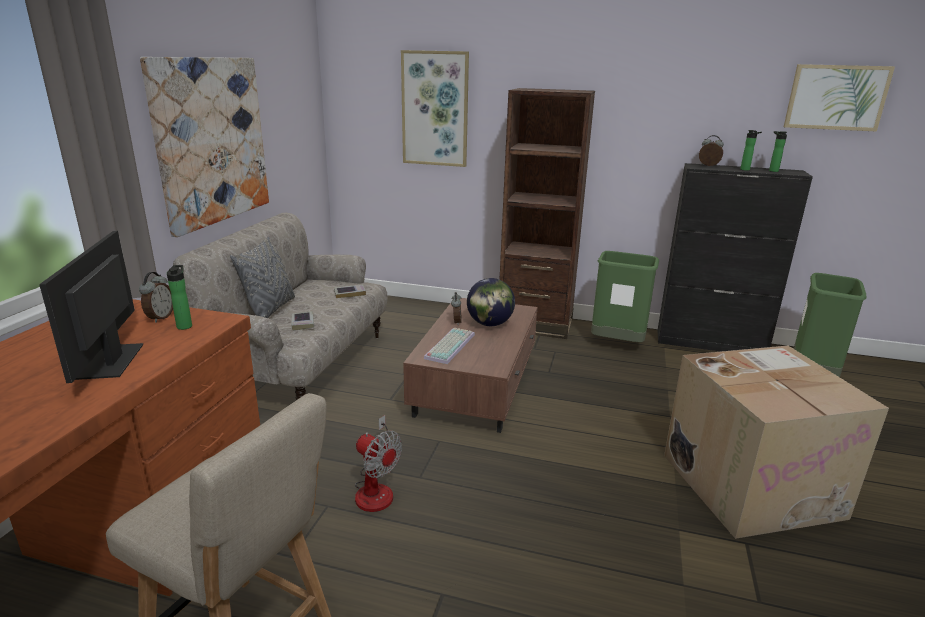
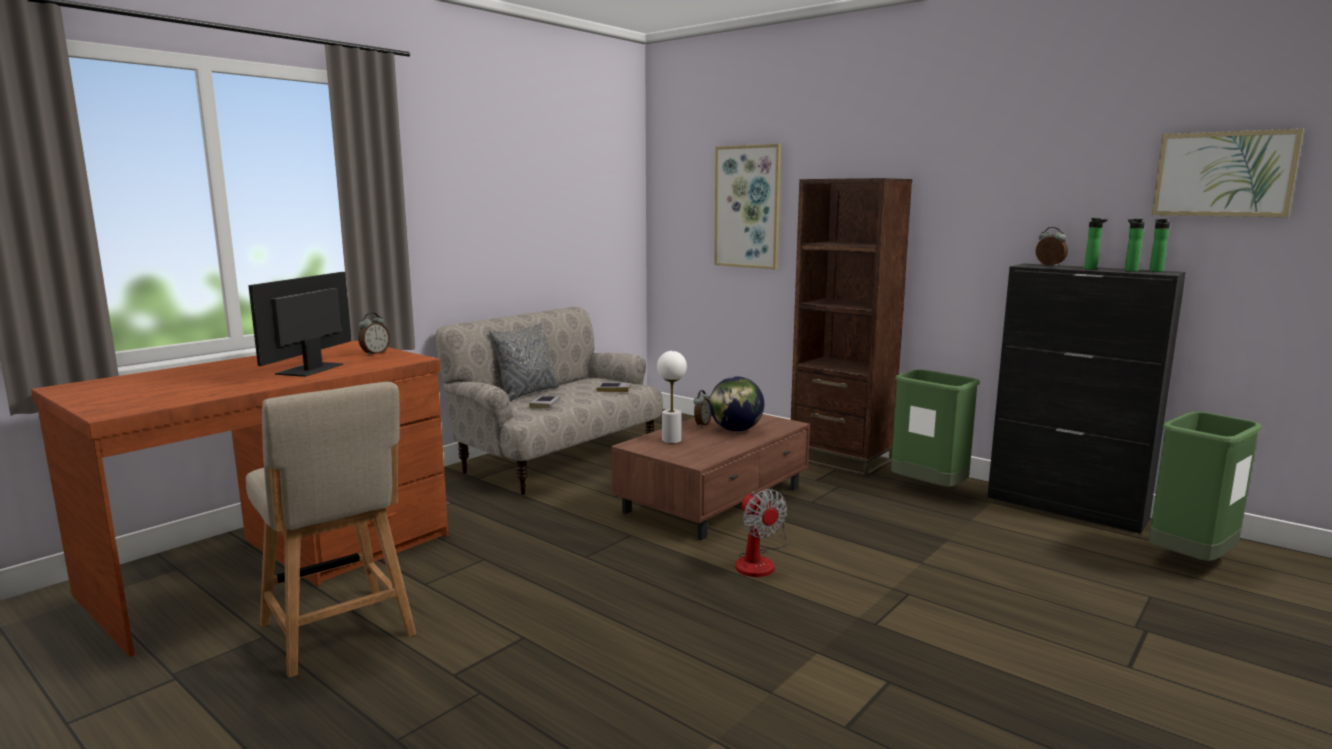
camera: 25 degrees right, 10 degrees down
picture [140,57,269,237] -> none
bottle [167,265,192,330] -> bottle moved to [1149,219,1170,272]
fan [355,415,402,512] -> fan moved to [735,489,788,577]
keyboard [424,328,475,364] -> white table lamp [657,351,687,443]
cardboard box [664,346,889,539] -> none

